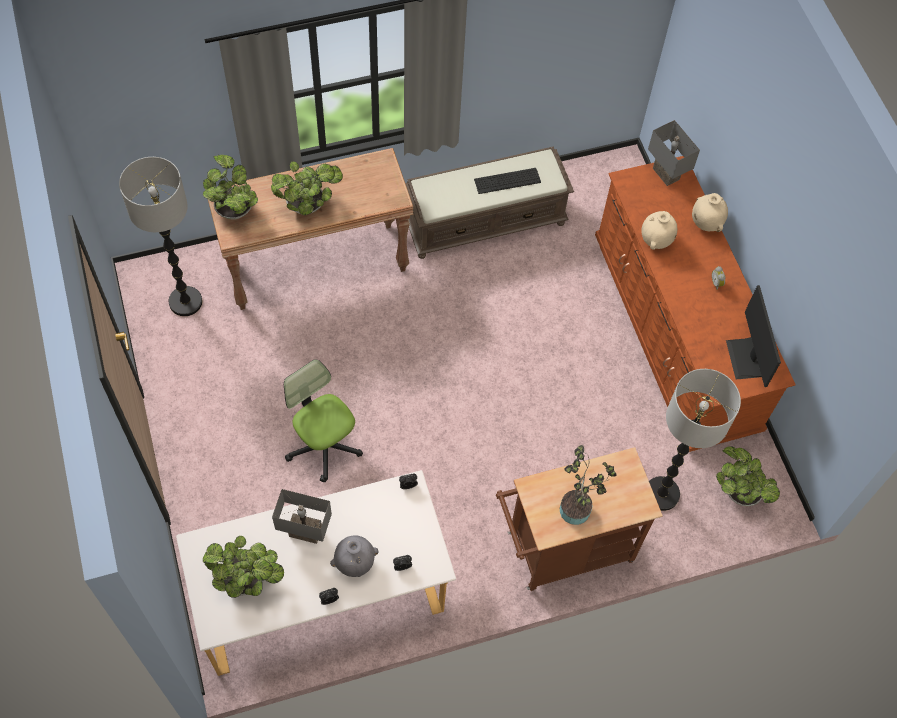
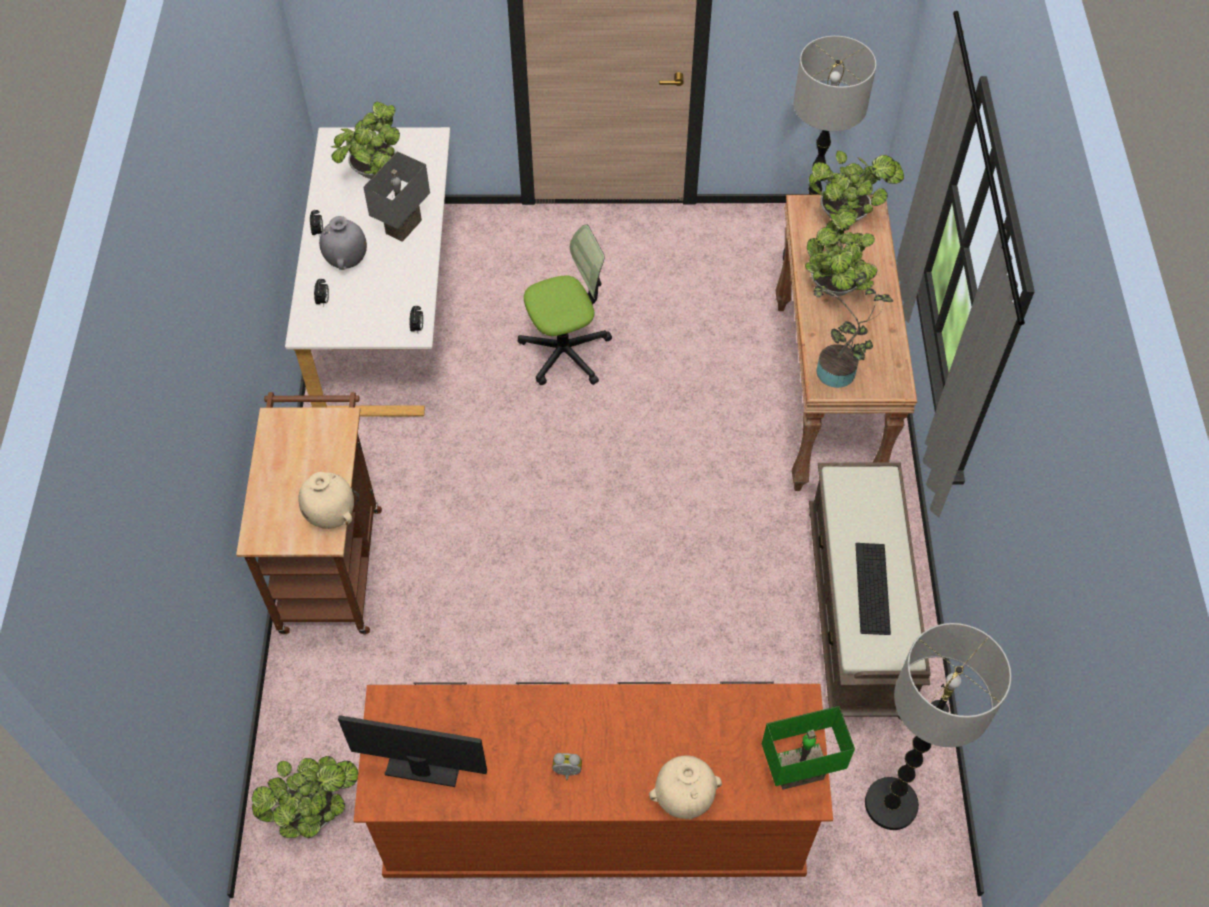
camera: 110 degrees right, 5 degrees down
potted plant [560,445,617,525] -> potted plant moved to [814,272,893,388]
beige vase [641,211,677,250] -> beige vase moved to [298,472,354,529]
grey table lamp [648,120,700,186] -> green table lamp [762,706,855,790]
floor lamp [649,369,741,511] -> floor lamp moved to [865,623,1011,830]

